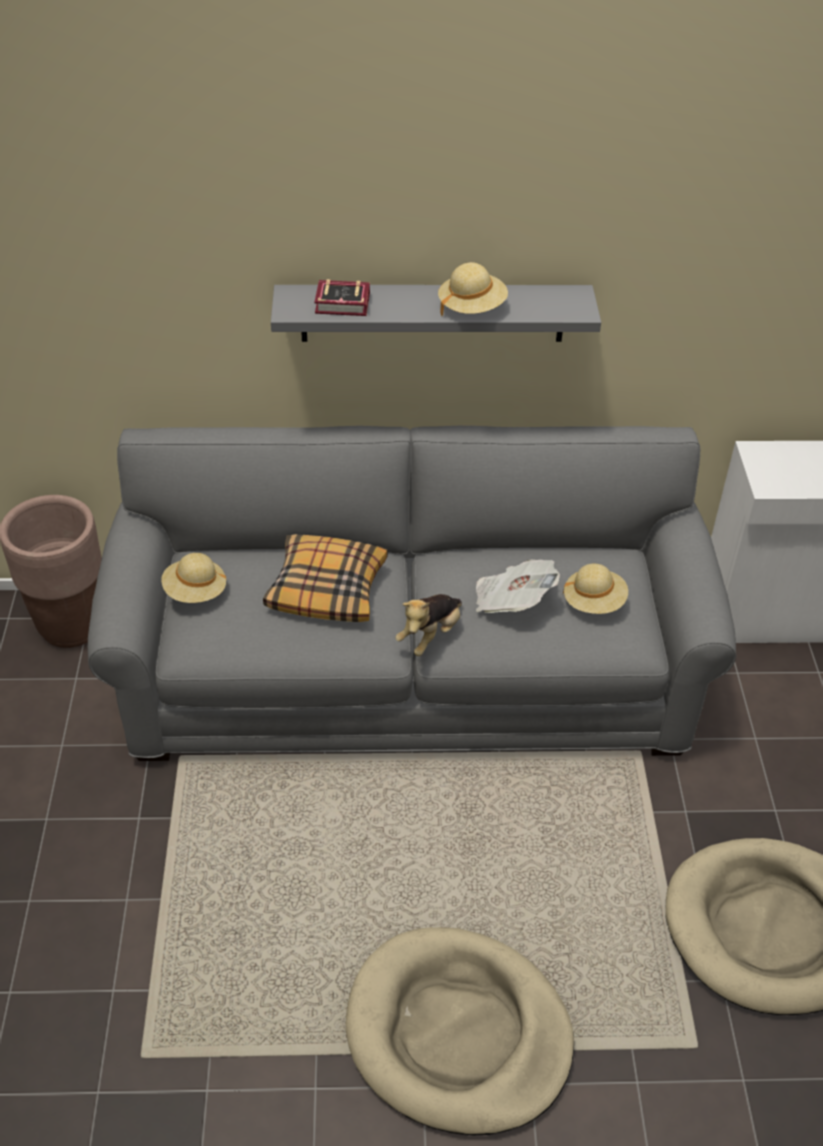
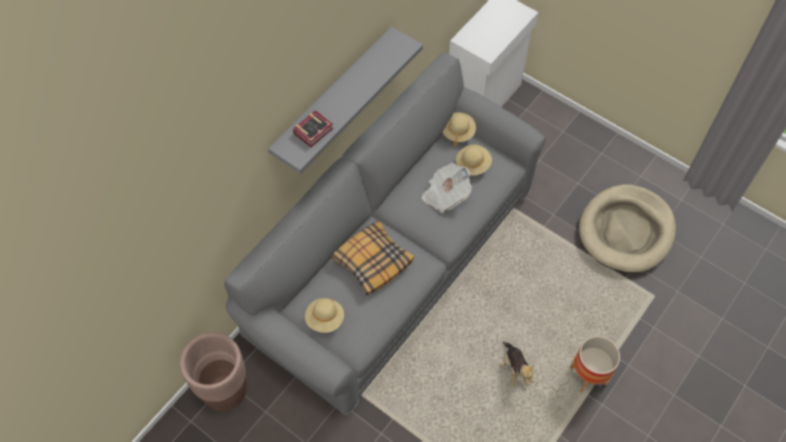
camera: 50 degrees left, 15 degrees up
beige dog bed [346,927,574,1135] -> planter [570,336,620,393]
plush toy [395,594,462,656] -> plush toy moved to [500,342,535,387]
beige hat [438,262,508,316] -> beige hat moved to [443,113,476,146]

